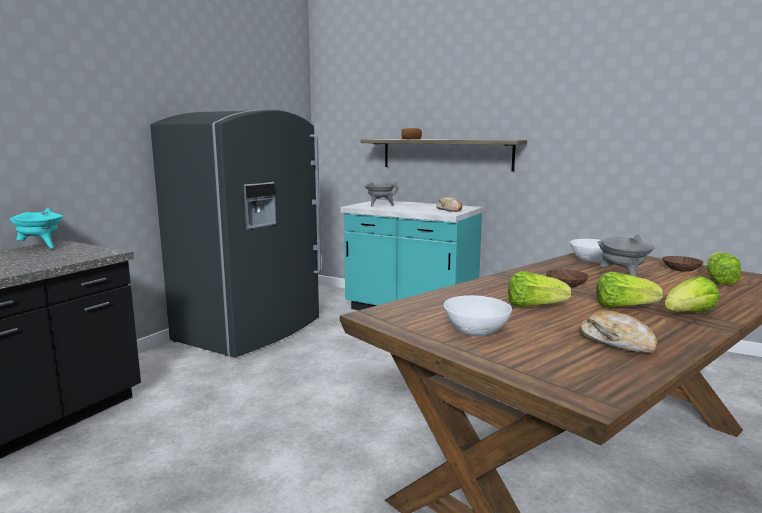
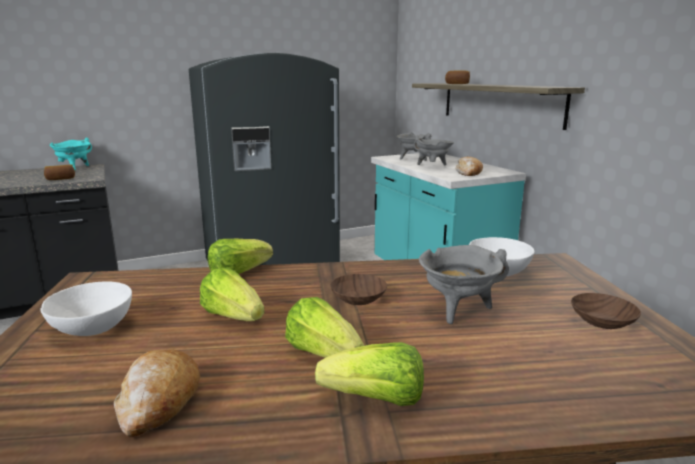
camera: 35 degrees right, 5 degrees up
lettuce [706,252,741,285] -> lettuce moved to [208,238,273,274]
none -> bread [44,164,75,180]
none -> grey cooking pot [414,136,454,165]

